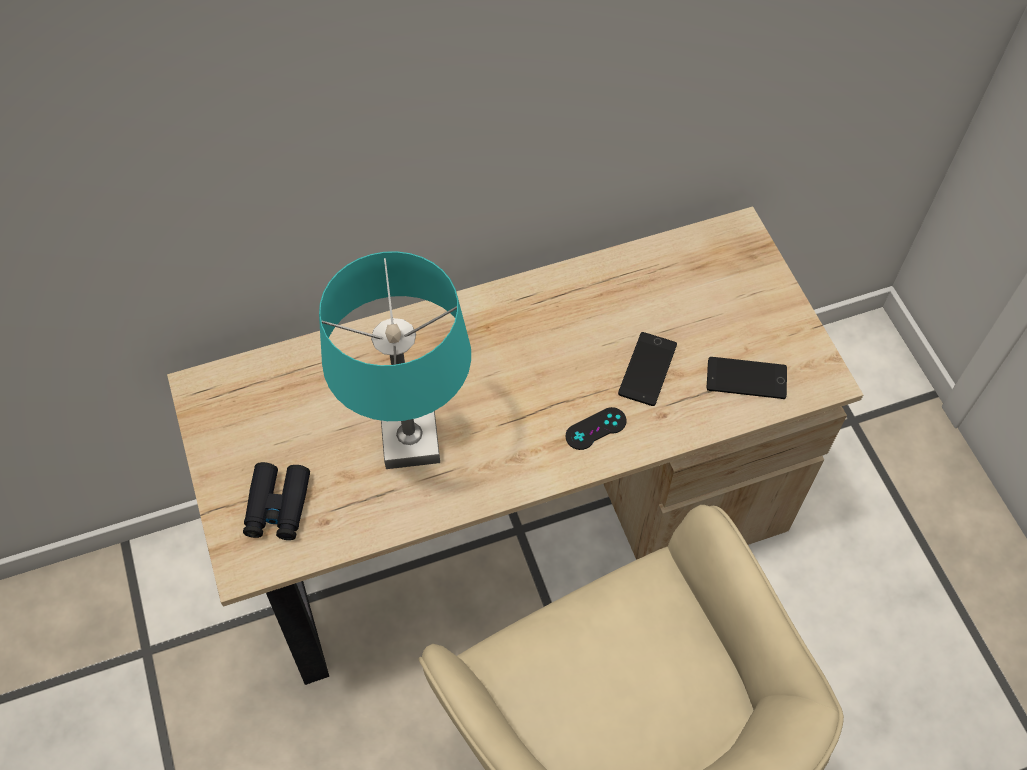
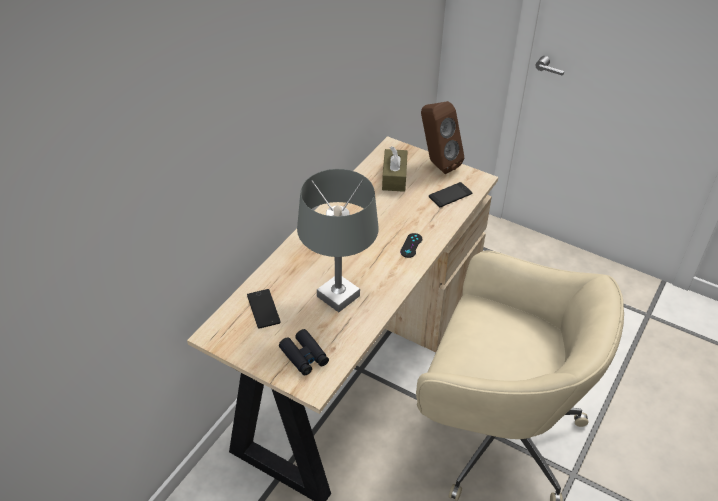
camera: 40 degrees left, 15 degrees down
turquoise table lamp [319,251,471,469] -> grey table lamp [297,169,379,312]
phone [618,332,677,406] -> phone moved to [247,289,281,329]
none -> brown tissue box [382,146,408,192]
none -> brown speaker [421,101,464,174]

